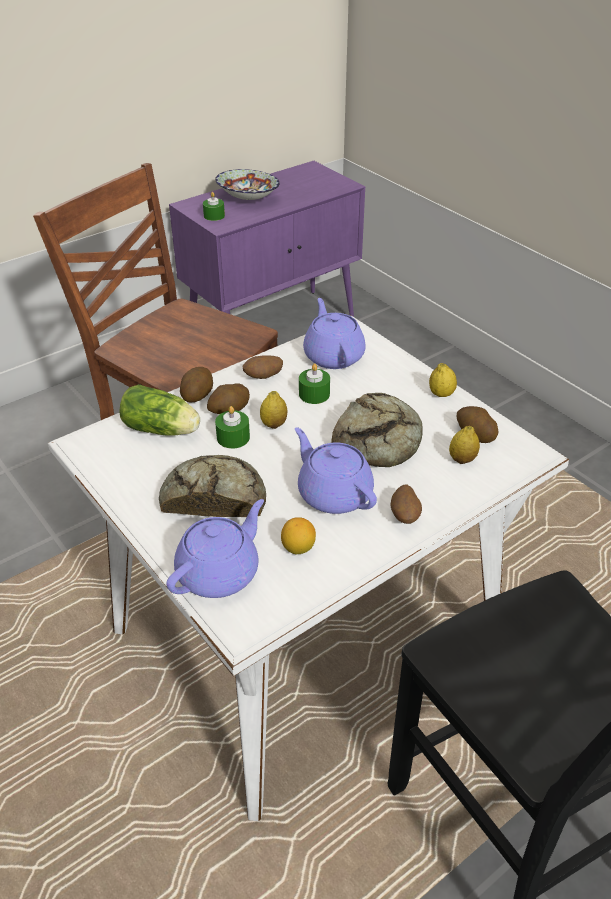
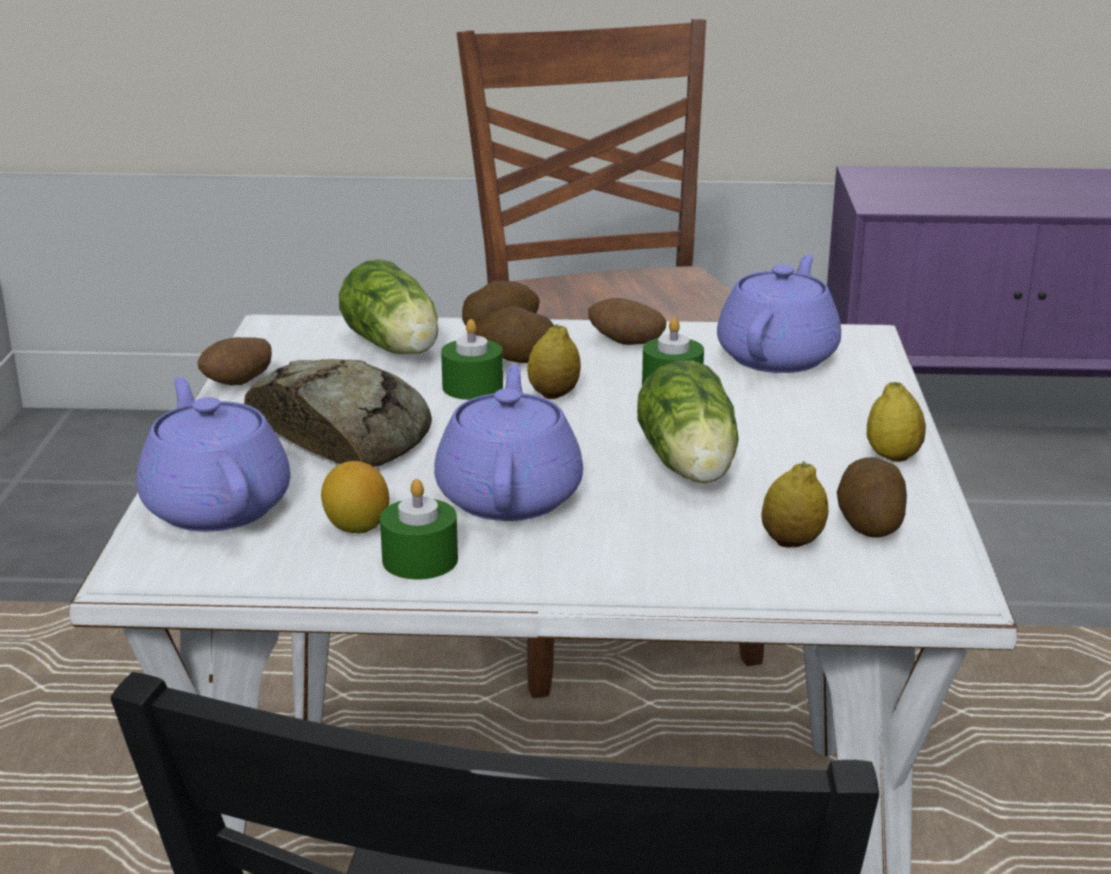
camera: 40 degrees right, 15 degrees down
purple teapot [166,499,264,598] -> purple teapot turned 105 degrees counterclockwise [136,377,291,532]
green candle [203,192,225,221] -> green candle moved to [380,479,458,580]
bowl [215,169,279,200] -> none
bread [331,393,423,467] -> lettuce [637,360,739,483]
potato [390,485,422,524] -> potato moved to [197,337,272,385]

